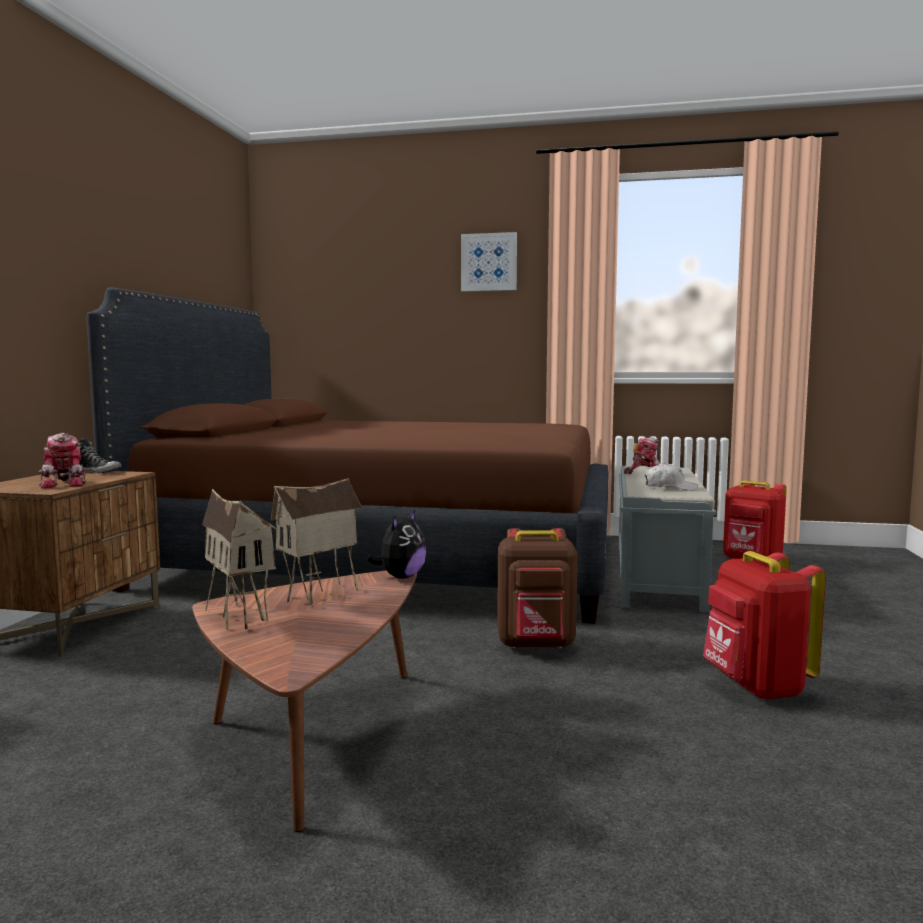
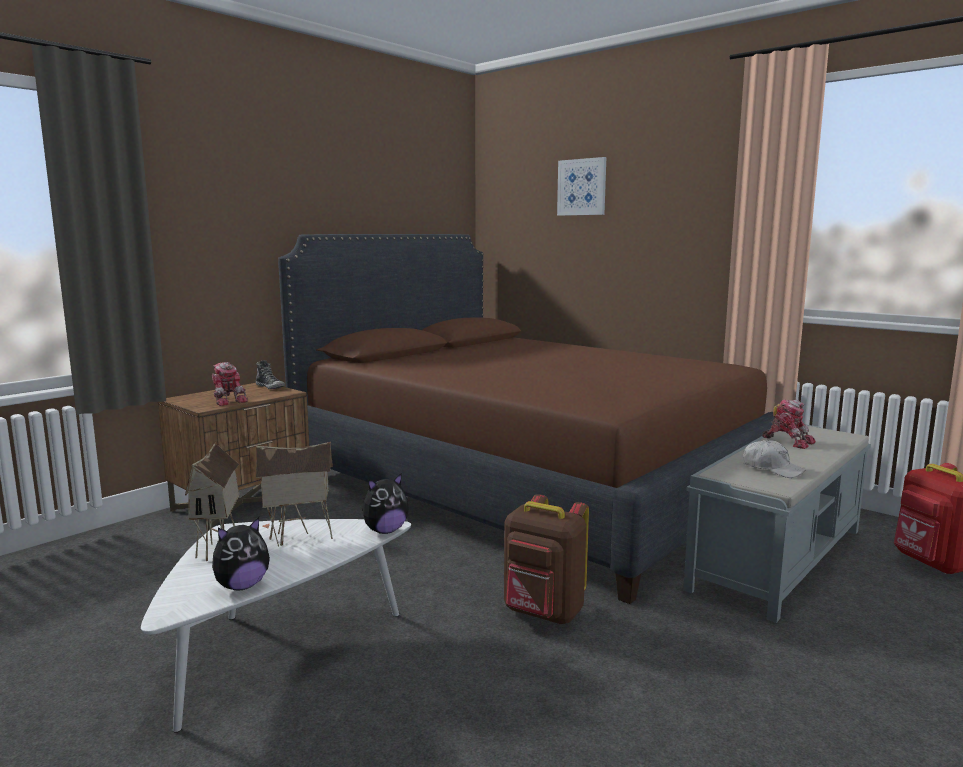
camera: 30 degrees right, 5 degrees up
toy robot [39,433,87,488] -> toy robot turned 45 degrees counterclockwise [212,362,248,406]
brown coffee table [192,570,417,832] -> white coffee table [141,519,411,732]
picture [461,232,517,292] -> picture moved to [557,157,606,216]
red backpack [703,551,826,700] -> none
none -> plush toy [212,517,270,591]

